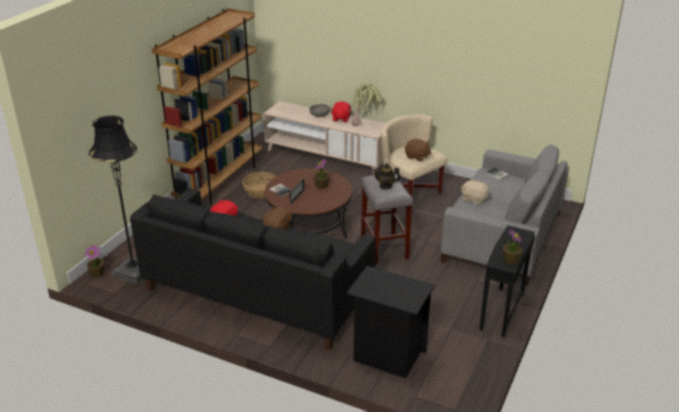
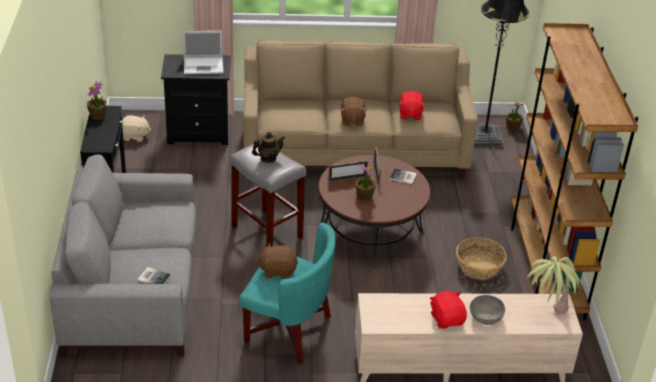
camera: 150 degrees right, 5 degrees up
black sofa [130,188,376,350] -> beige sofa [243,40,478,179]
potted plant [351,83,382,126] -> potted plant moved to [527,256,582,314]
beige armchair [381,114,448,197] -> turquoise armchair [239,223,336,365]
beige plush toy [461,179,490,205] -> beige plush toy moved to [122,115,151,142]
none -> laptop [183,31,224,74]
none -> picture frame [328,160,368,181]

